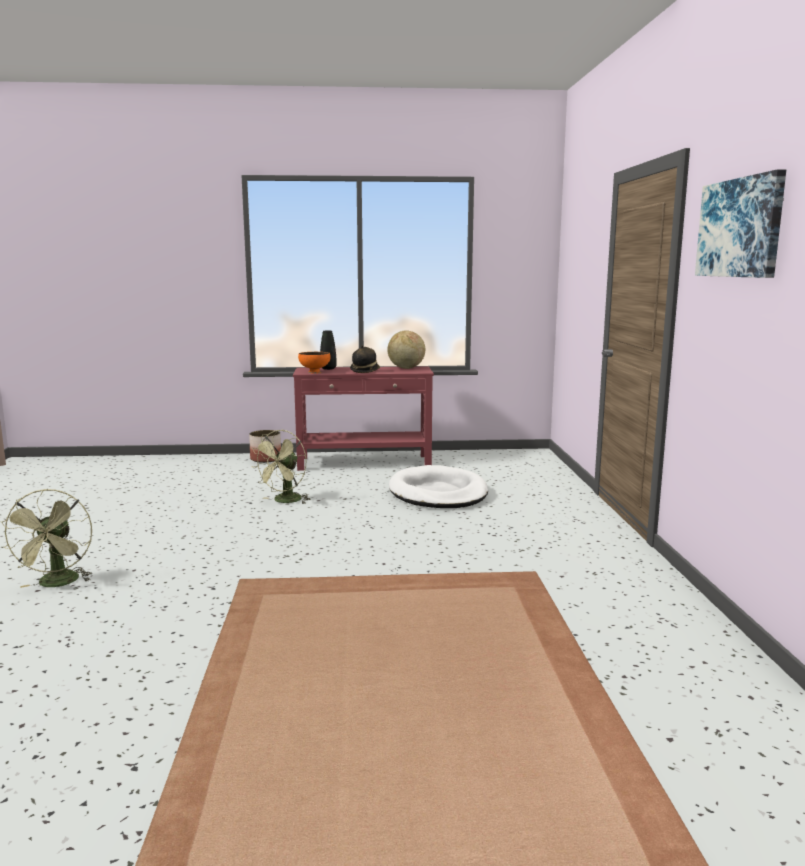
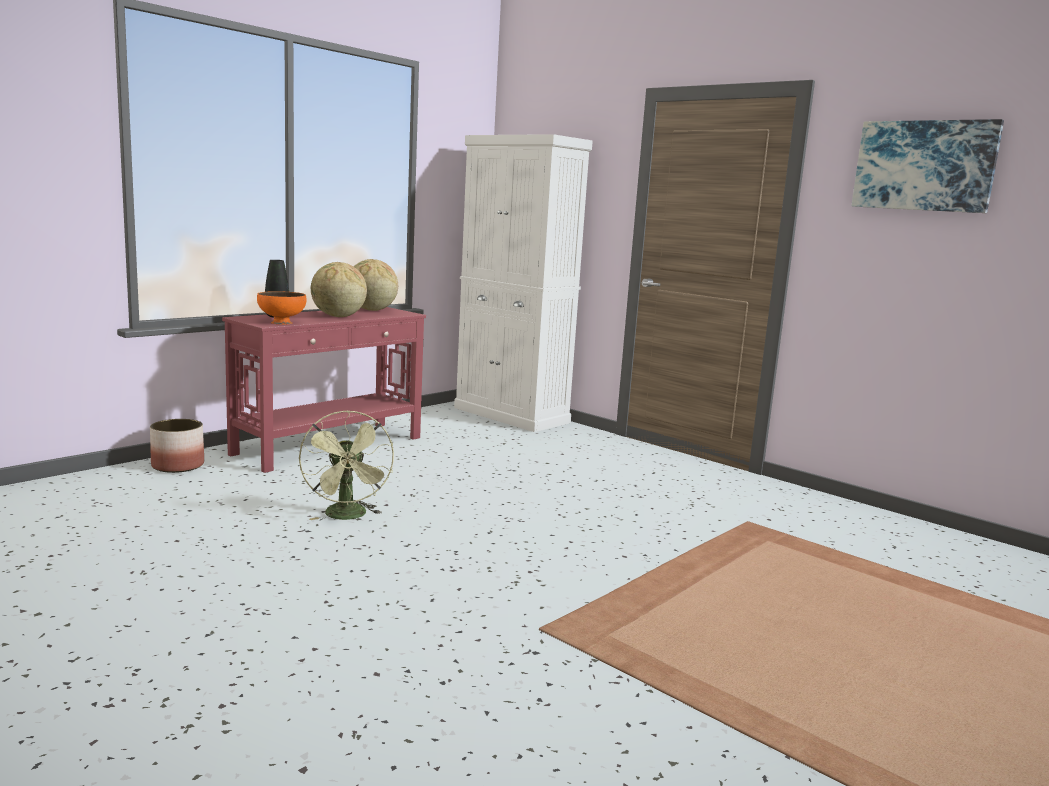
camera: 45 degrees left, 0 degrees up
green fan [1,489,92,588] -> none
hat [350,345,380,373] -> globe [311,262,367,317]
white dog bed [389,465,488,508] -> none
none -> white cabinet [454,134,593,432]

